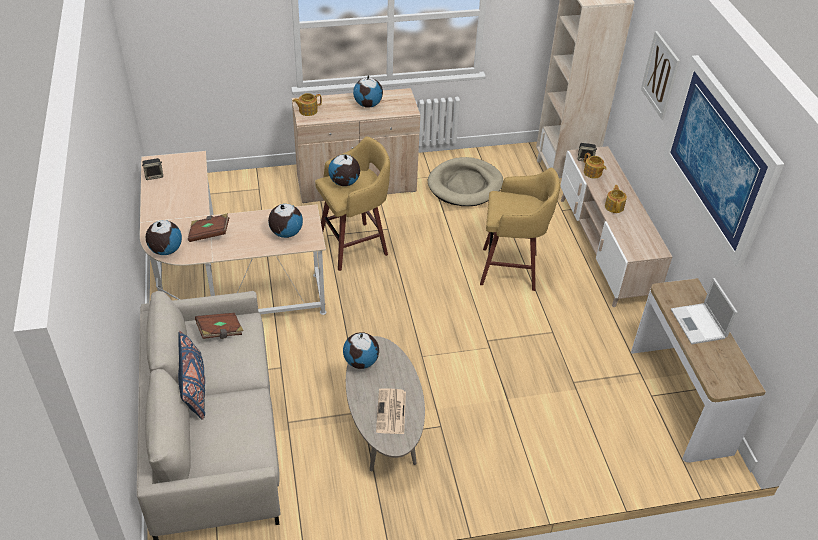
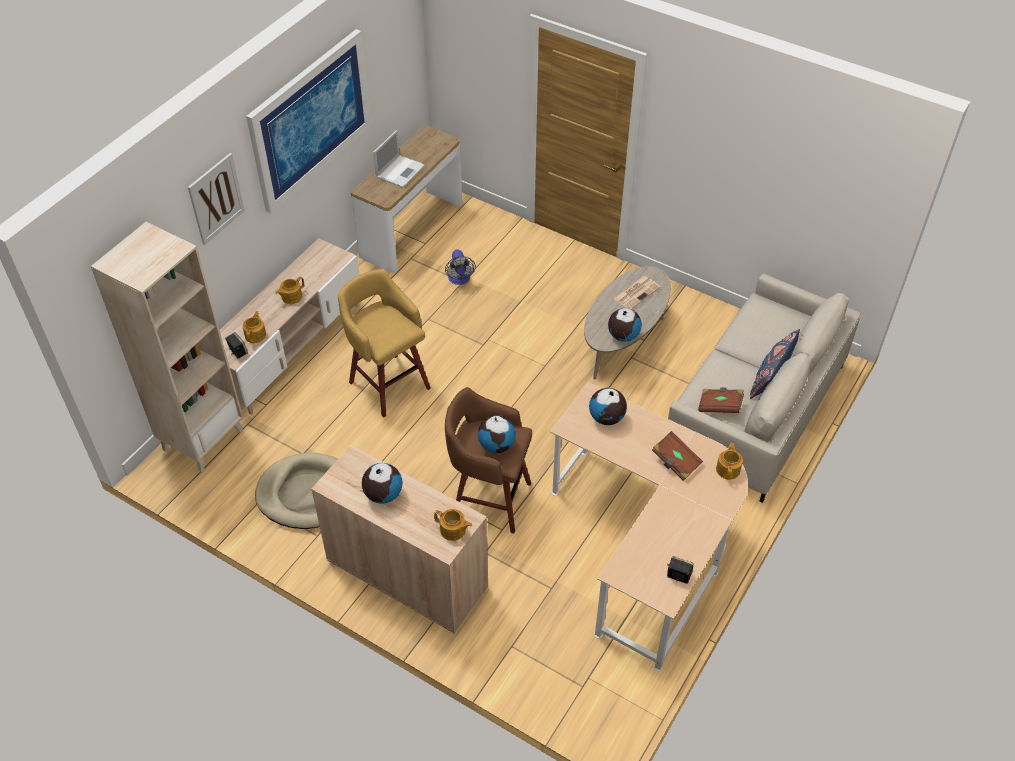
camera: 135 degrees left, 5 degrees up
globe [146,220,182,255] -> teapot [716,443,743,480]
yellow stool [315,137,390,271] -> brown stool [445,387,532,533]
none -> fan [445,249,476,285]

